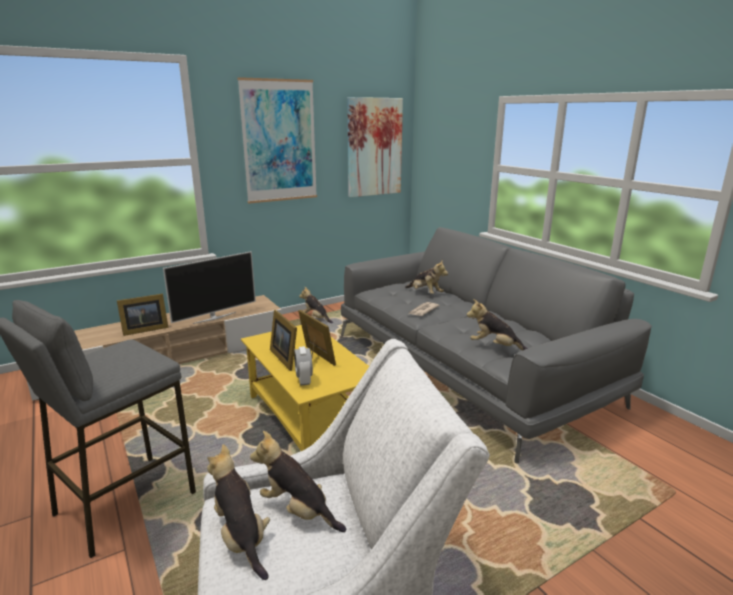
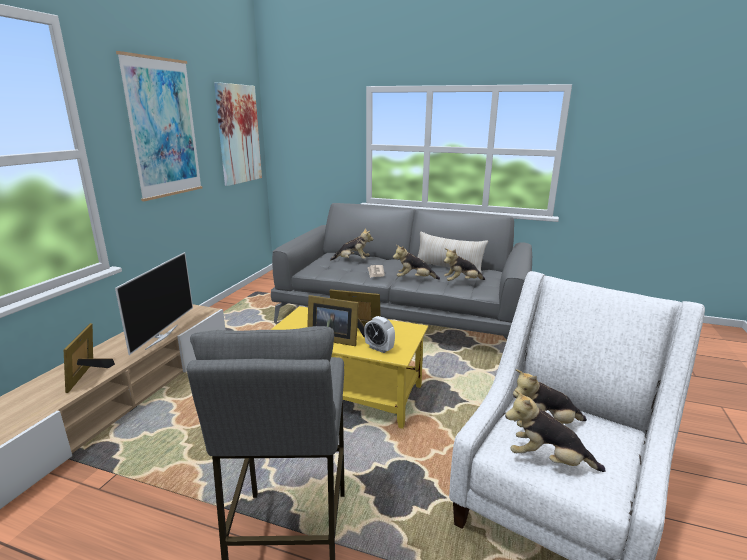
camera: 40 degrees left, 0 degrees up
picture frame [117,294,169,336] -> picture frame turned 150 degrees clockwise [64,323,115,393]
plush toy [299,286,333,323] -> plush toy moved to [393,245,440,280]
none -> beige pillow [417,232,488,272]

